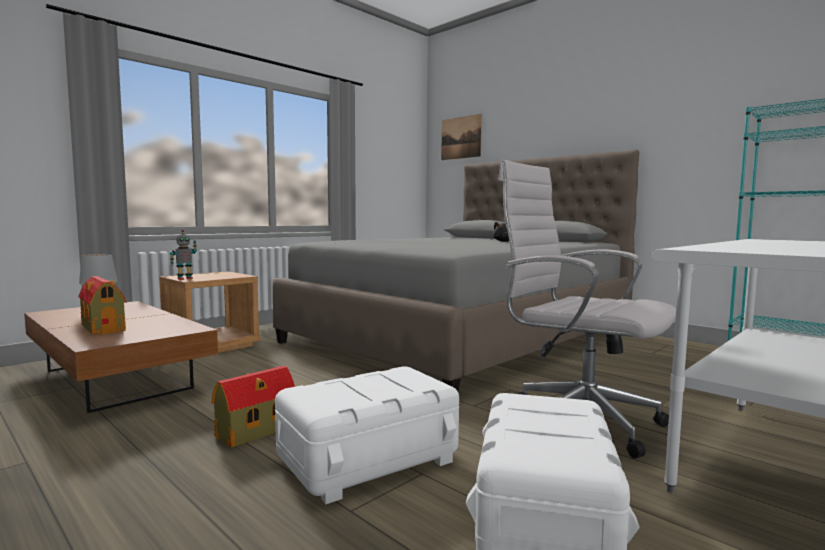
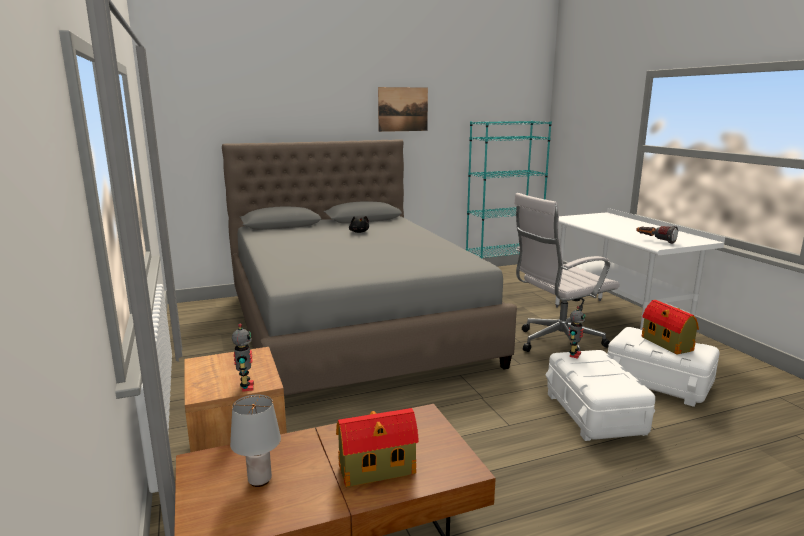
camera: 65 degrees left, 10 degrees up
toy house [211,366,295,447] -> toy house moved to [641,300,699,354]
picture [441,114,482,160] -> picture moved to [378,87,428,132]
none -> toy robot [568,306,585,359]
none -> flashlight [636,226,678,244]

